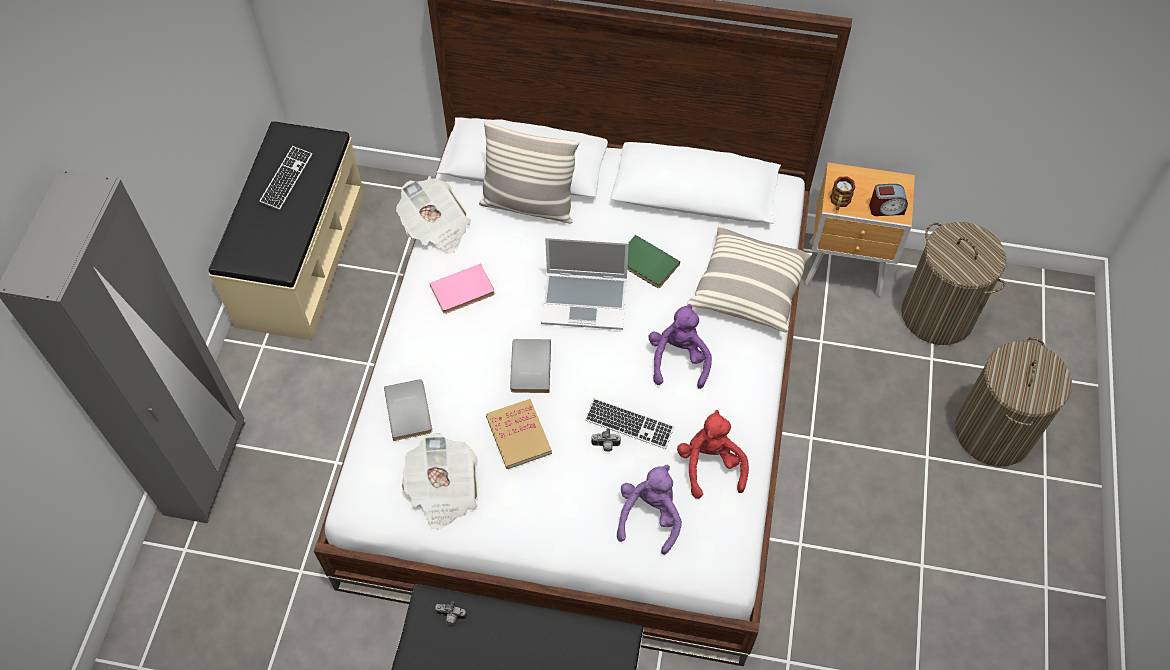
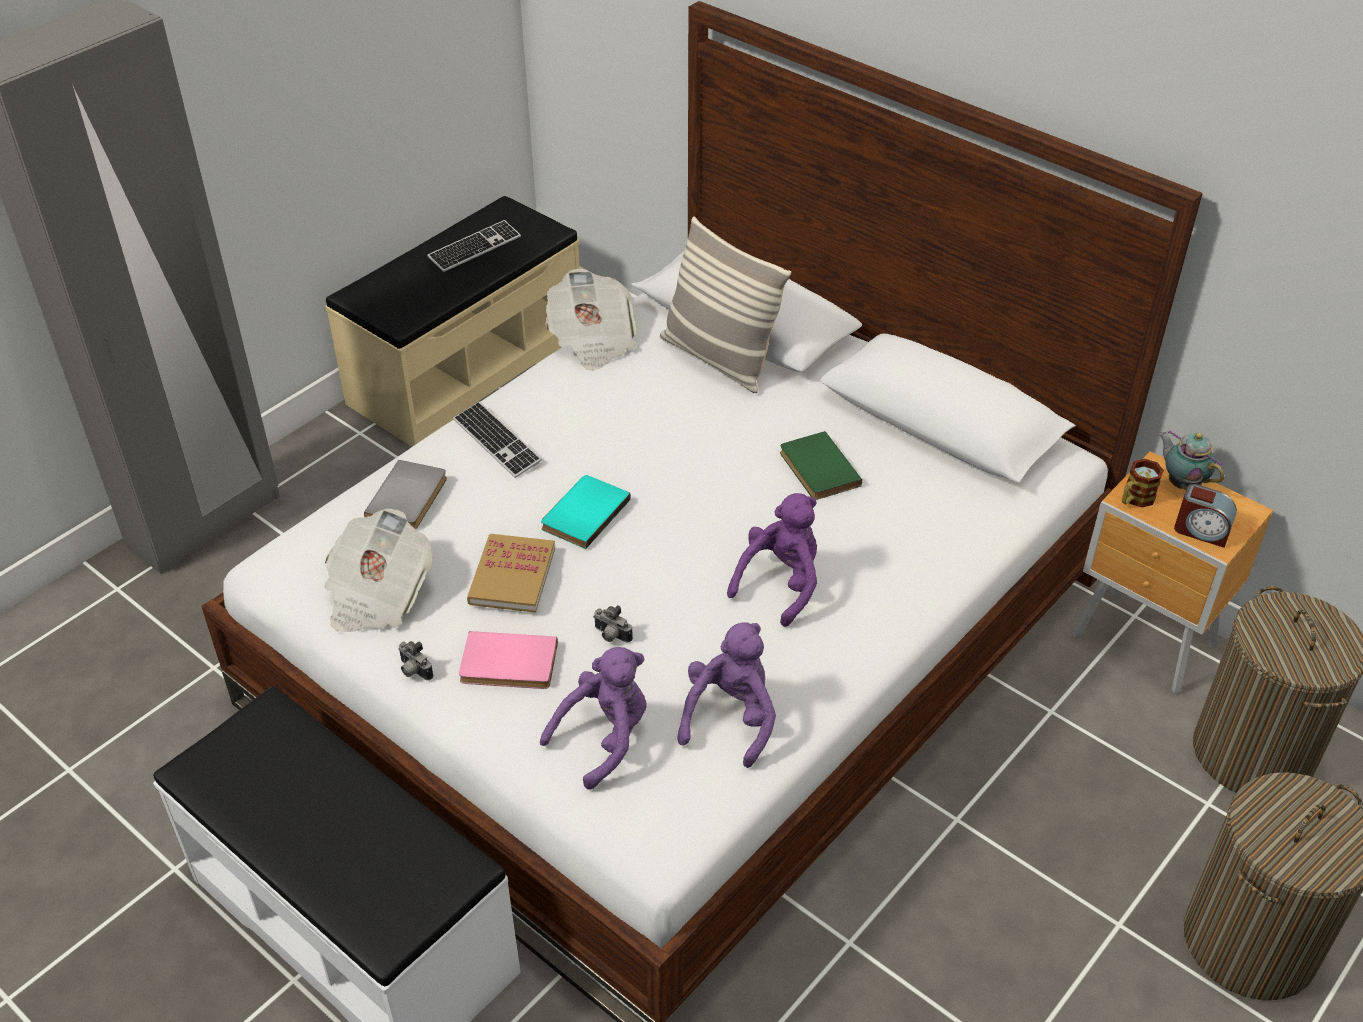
camera: 30 degrees right, 15 degrees down
pink book [430,264,494,314] -> pink book moved to [459,631,558,689]
camera [435,601,467,625] -> camera moved to [398,641,433,680]
grey book [510,339,551,393] -> turquoise book [541,475,631,549]
laptop [541,237,629,330] -> none
keyboard [585,398,674,449] -> keyboard moved to [453,401,542,478]
red plush toy [677,410,749,499] -> purple plush toy [677,622,776,768]
pillow [687,225,812,332] -> none
none -> teapot [1158,430,1224,490]

